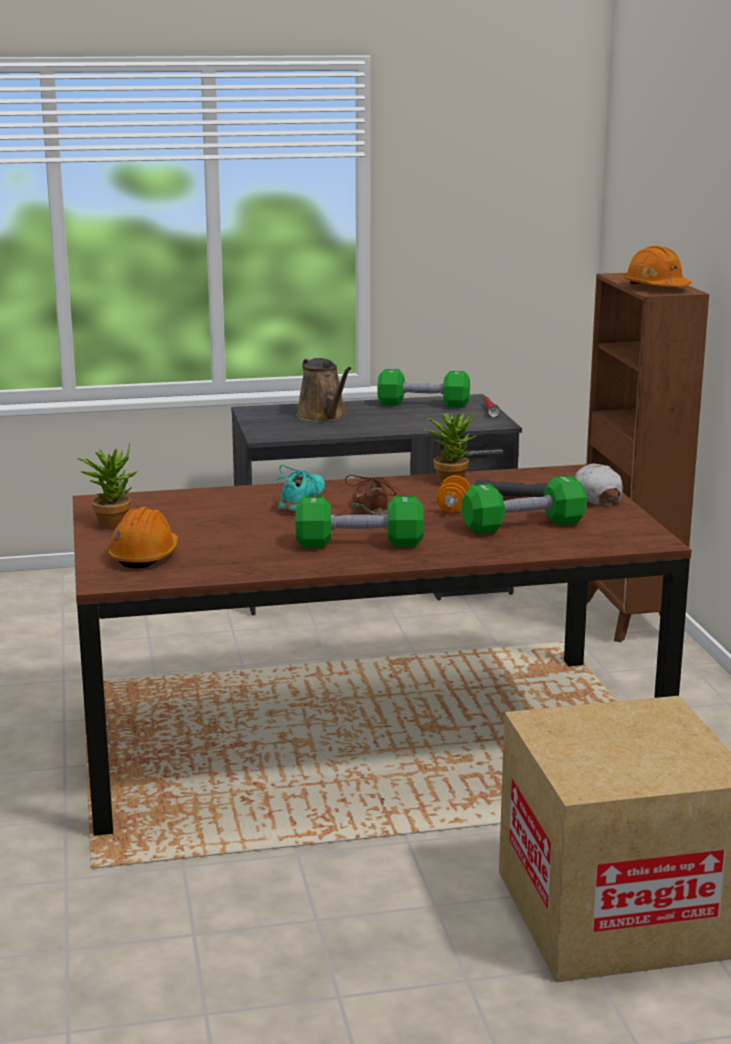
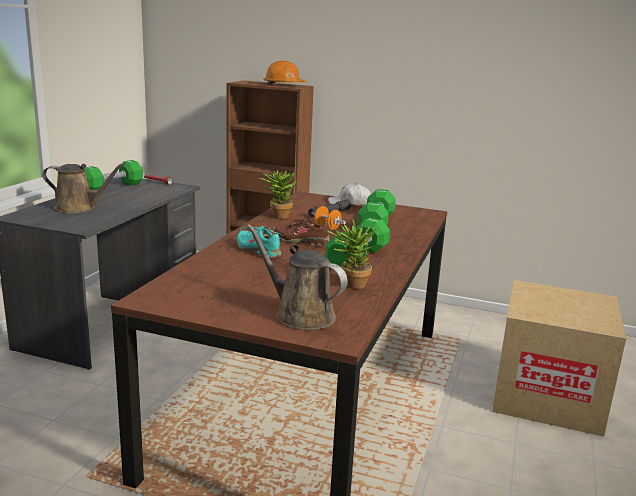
camera: 60 degrees left, 0 degrees up
potted plant [77,443,138,529] -> potted plant moved to [328,218,378,289]
orange hard hat [107,507,178,569] -> brown watering can [247,224,348,330]

